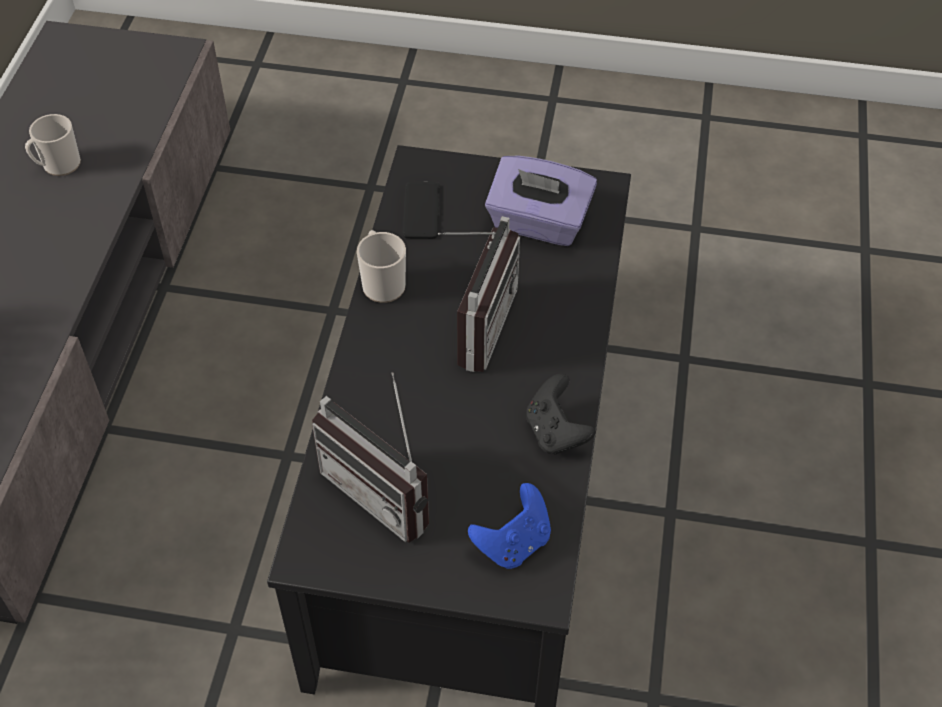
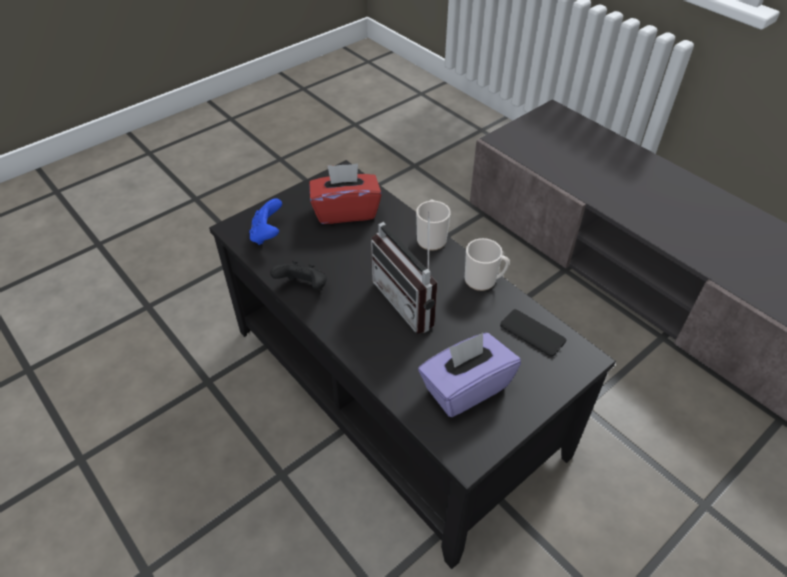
camera: 130 degrees right, 5 degrees down
mug [25,114,81,176] -> mug moved to [416,200,451,251]
radio [312,372,429,543] -> red tissue box [309,163,382,224]

